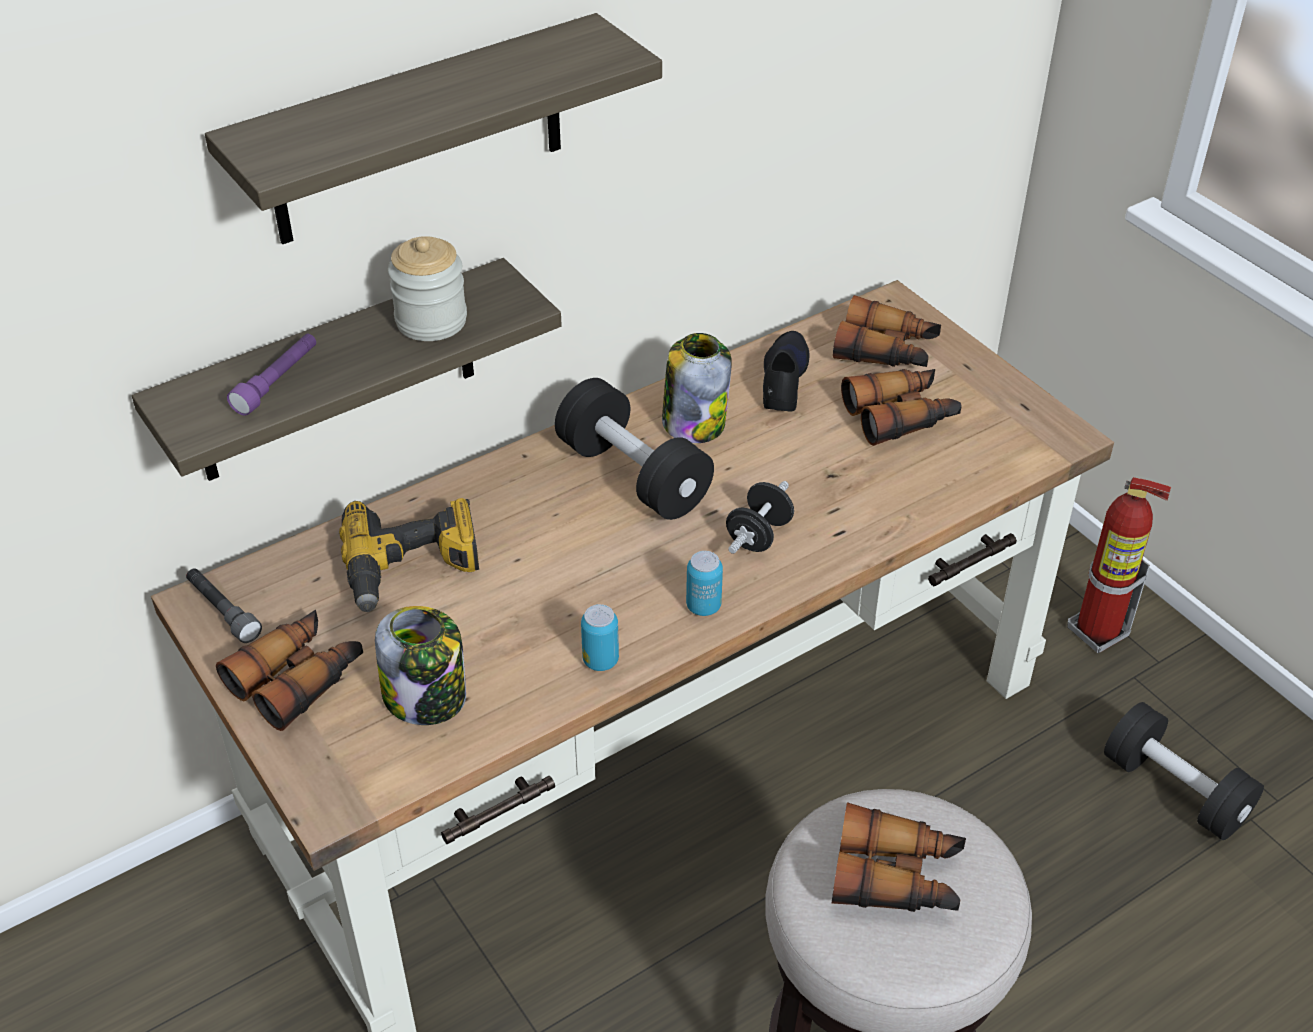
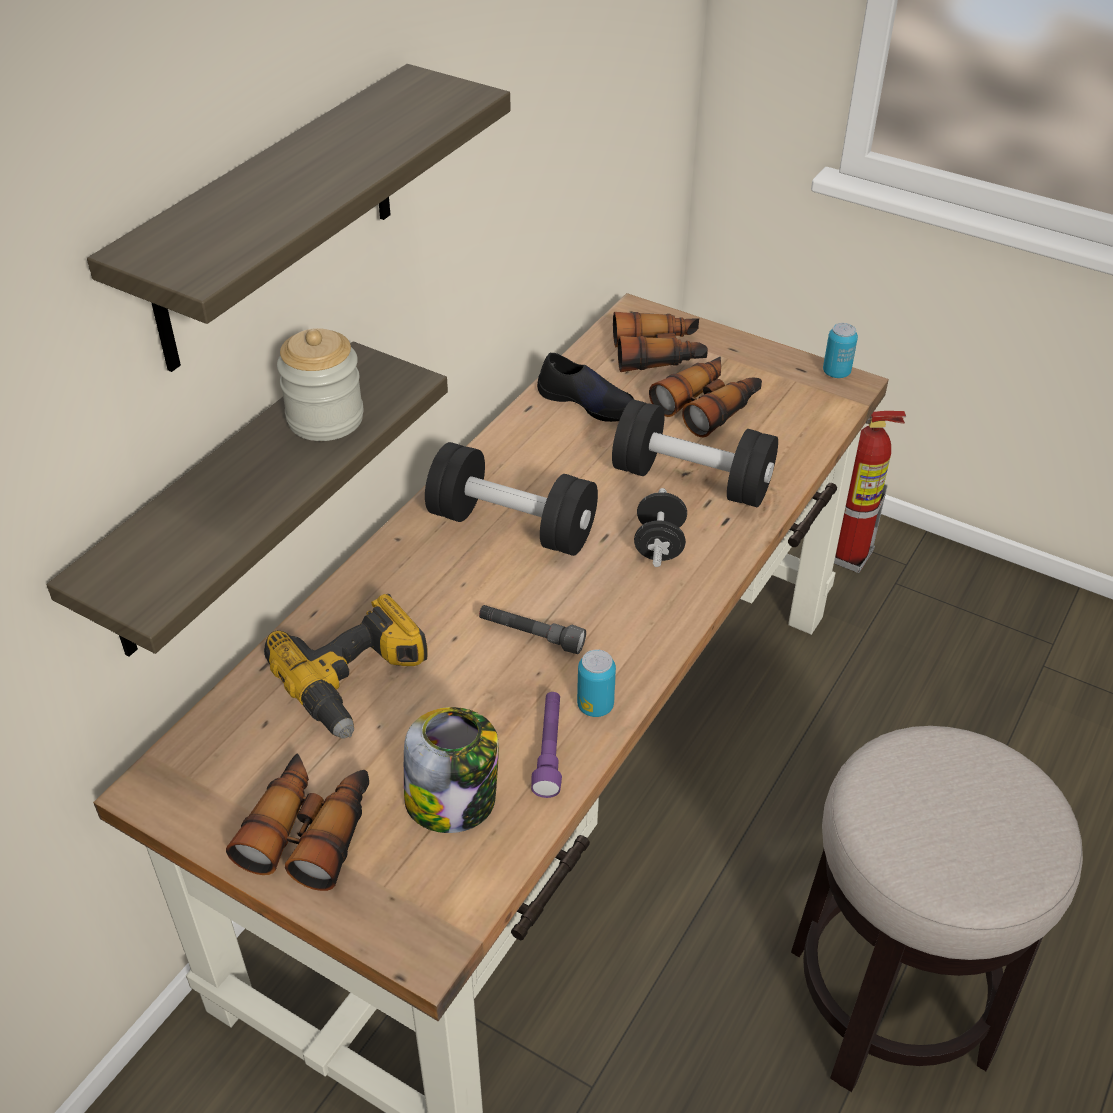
camera: 25 degrees left, 0 degrees up
grey flashlight [186,568,262,643] -> grey flashlight moved to [479,605,586,654]
purple flashlight [227,334,316,416] -> purple flashlight moved to [531,692,562,798]
jar [662,333,732,443] -> none
can [686,551,723,616] -> can moved to [823,323,858,378]
black shoe [763,331,810,412] -> black shoe turned 135 degrees clockwise [537,352,635,422]
binoculars [832,802,966,912] -> none
black dumbbell [1104,702,1264,840] -> black dumbbell moved to [612,399,778,507]

